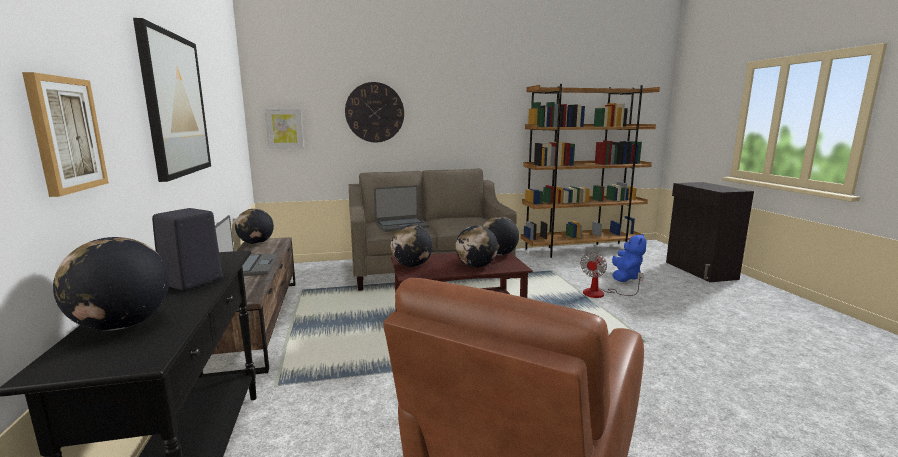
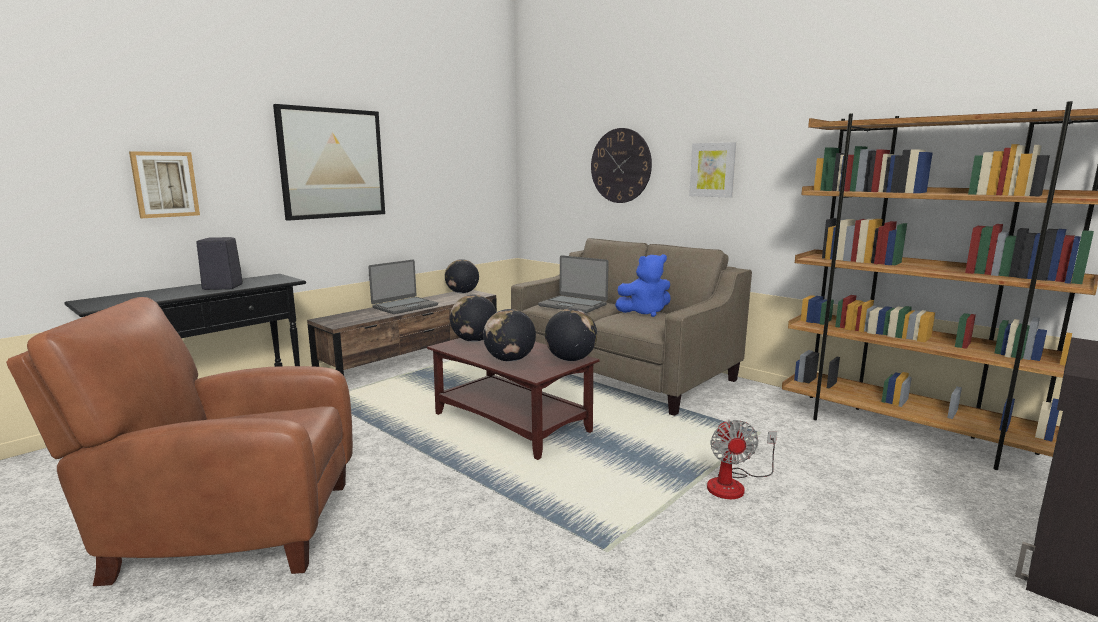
camera: 55 degrees right, 0 degrees up
globe [53,237,169,331] -> none
picture [265,109,304,149] -> picture moved to [689,142,736,198]
fan [580,252,644,298] -> fan turned 90 degrees counterclockwise [707,420,777,499]
blue plush toy [612,234,646,282] -> blue plush toy moved to [615,254,671,317]

